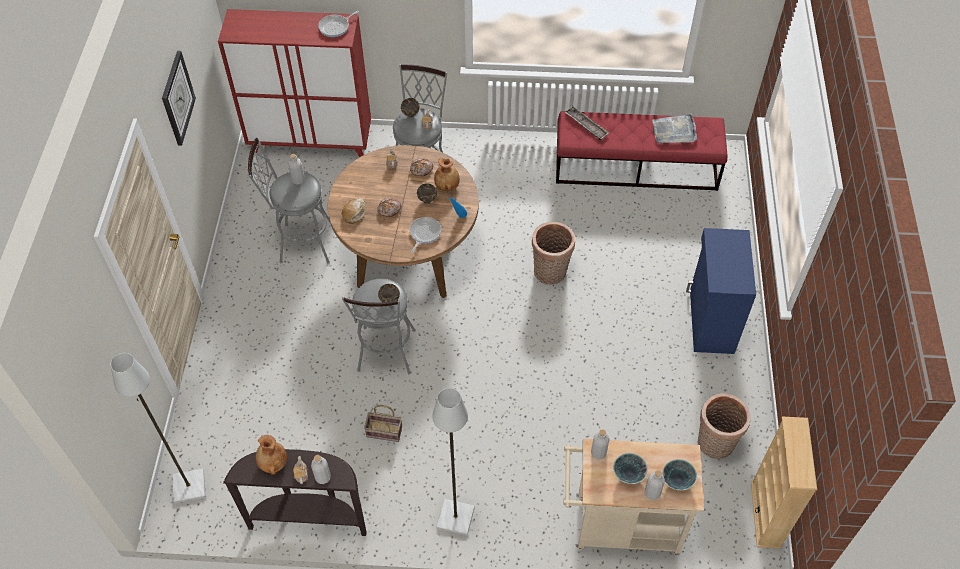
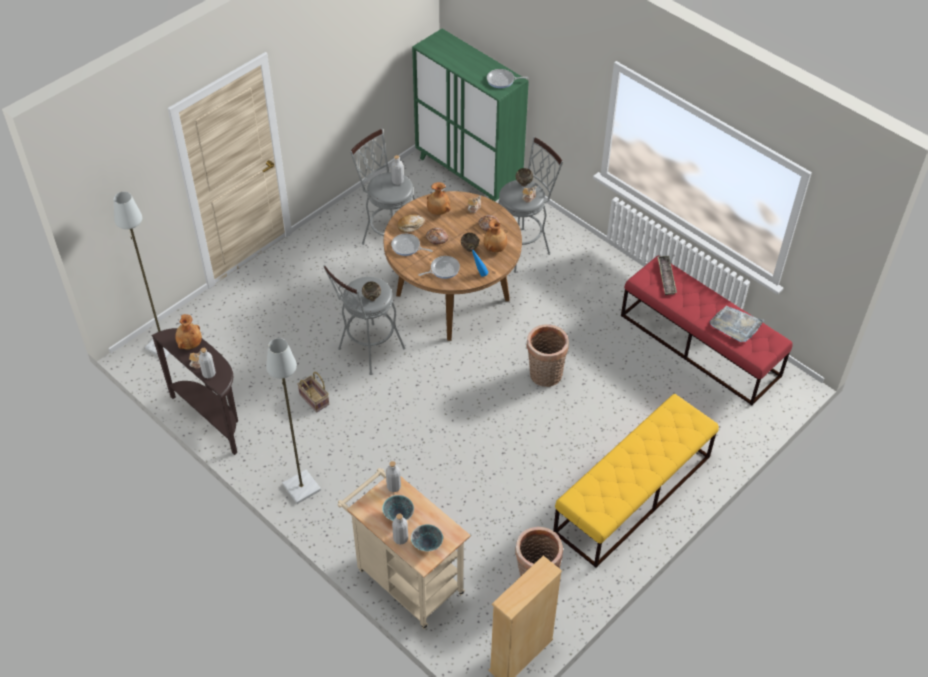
camera: 40 degrees right, 5 degrees down
wall clock [162,51,196,146] -> none
red cabinet [218,9,371,157] -> green cabinet [412,29,529,201]
blue cabinet [686,228,756,354] -> yellow bench [553,394,719,568]
none -> frying pan [391,234,433,256]
none -> brown vase [427,182,451,215]

